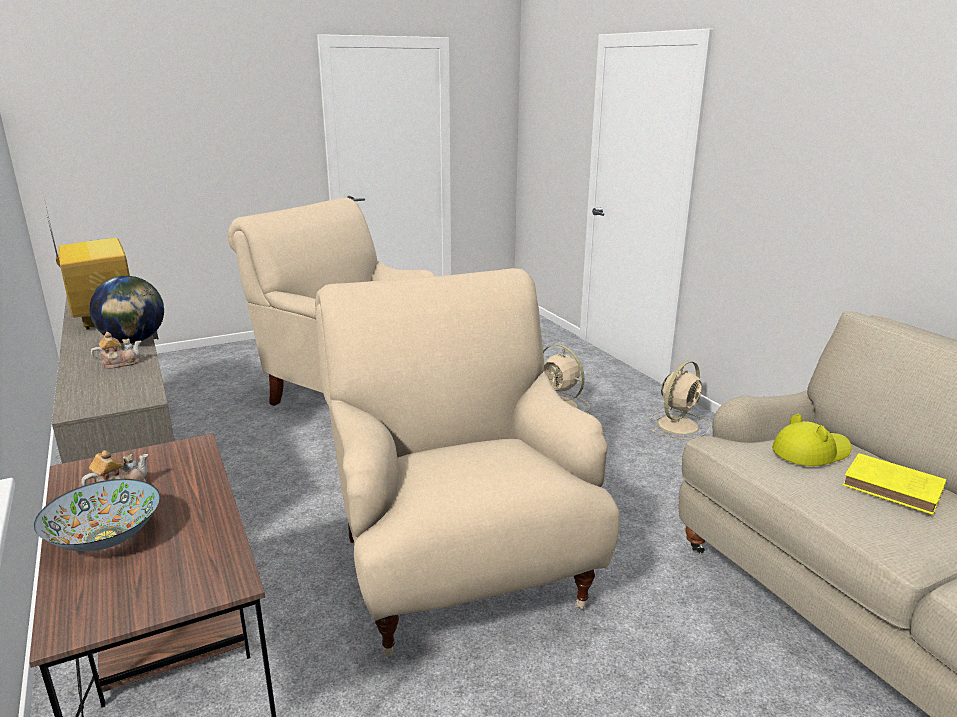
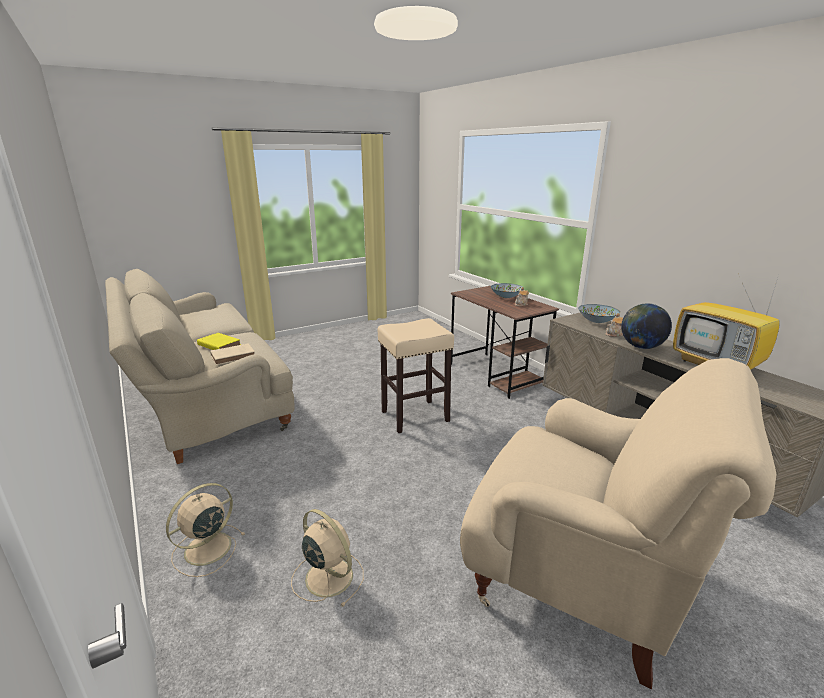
camera: 175 degrees right, 0 degrees up
beige armchair [315,268,620,656] -> beige stool [378,318,454,433]
yellow hat [772,414,852,466] -> beige book [210,343,255,365]
none -> bowl [578,304,620,323]

